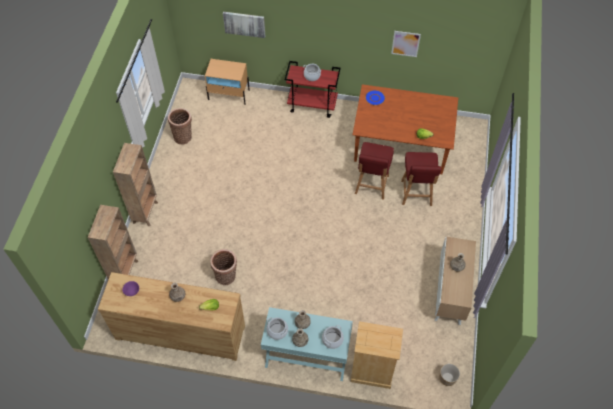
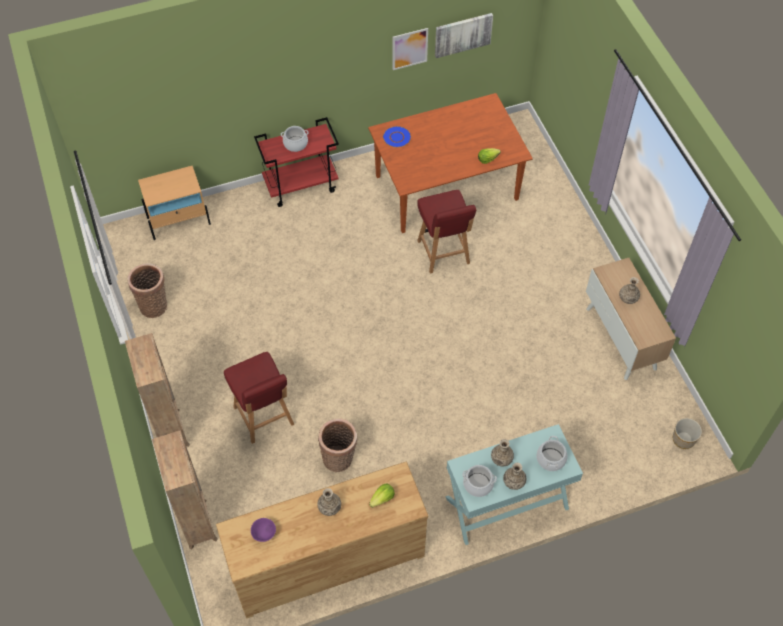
camera: 30 degrees left, 0 degrees up
picture [223,12,265,38] -> picture moved to [435,13,493,58]
beige dresser [351,321,403,389] -> none
red chair [401,152,441,206] -> red chair moved to [224,352,294,444]

